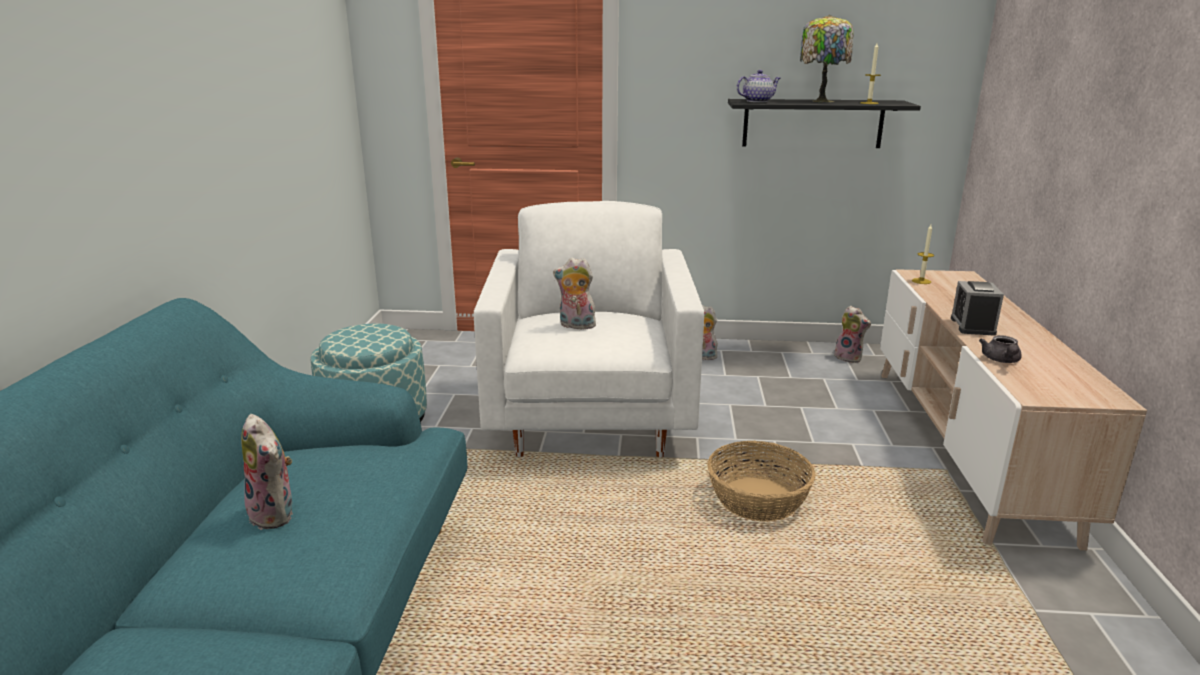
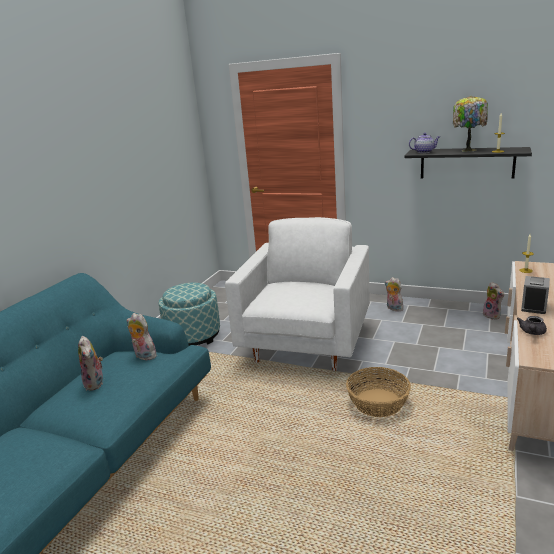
camera: 20 degrees right, 0 degrees up
plush toy [553,257,596,329] -> plush toy moved to [126,313,157,360]

